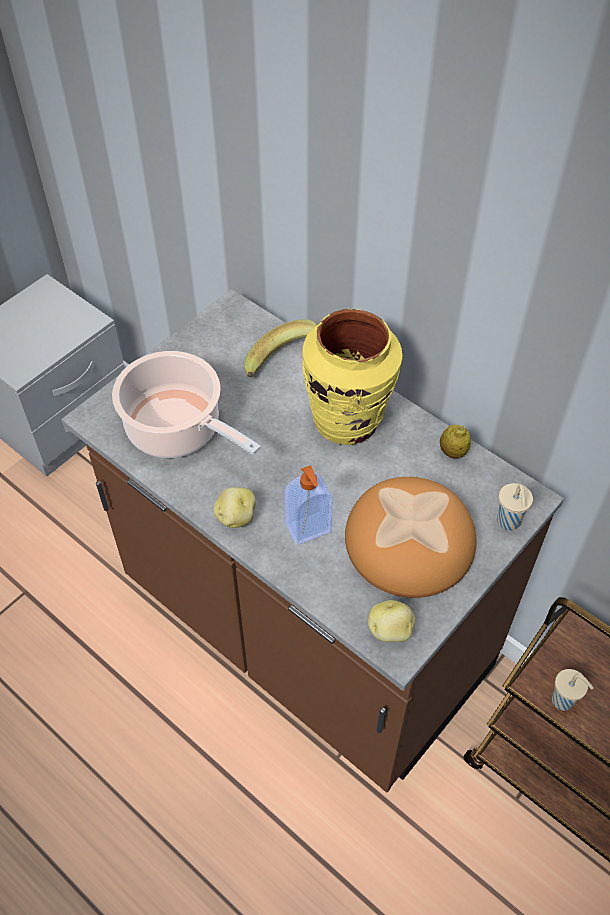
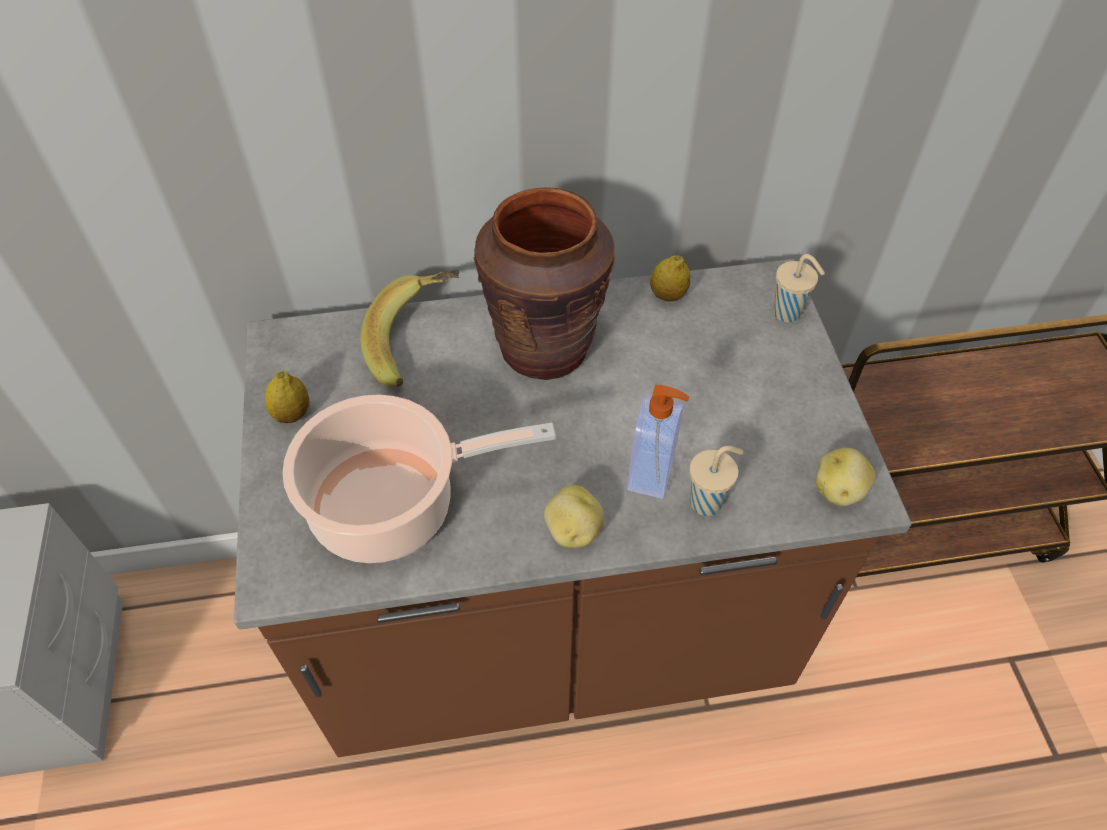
camera: 50 degrees left, 0 degrees up
yellow vase [302,309,402,445] -> brown vase [474,187,615,380]
bread [345,477,477,598] -> none
beige cup [552,669,594,711] -> beige cup moved to [689,446,743,516]
none -> lemon [265,371,309,423]

